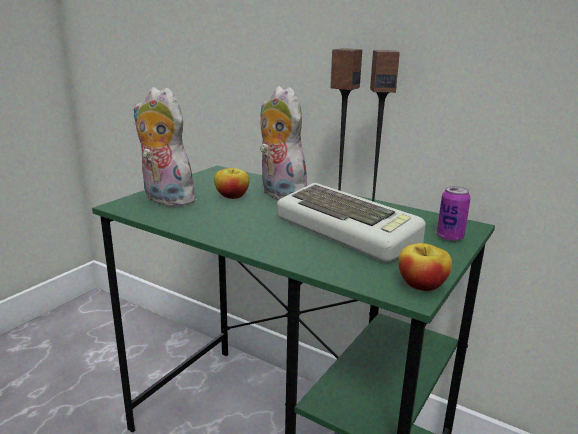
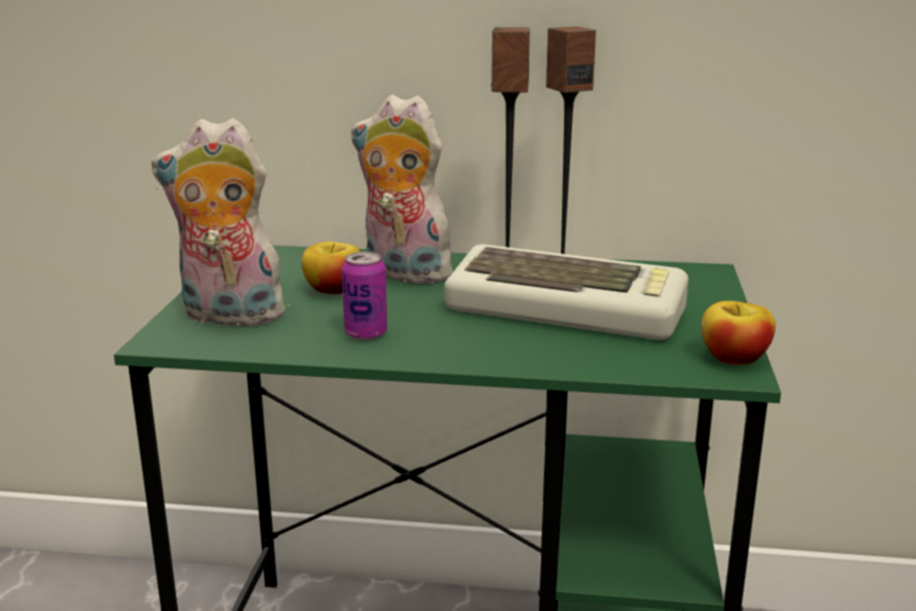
camera: 25 degrees left, 0 degrees up
can [437,186,471,242] -> can moved to [342,252,387,340]

